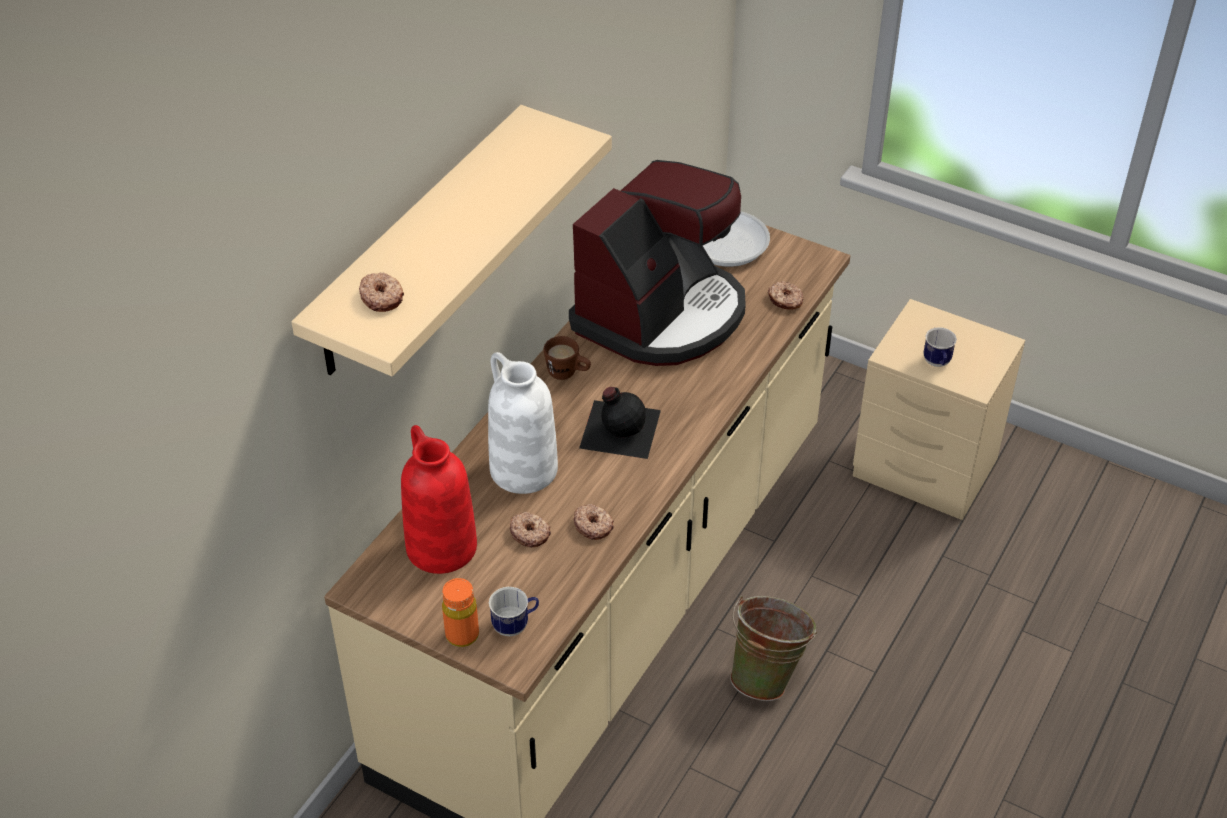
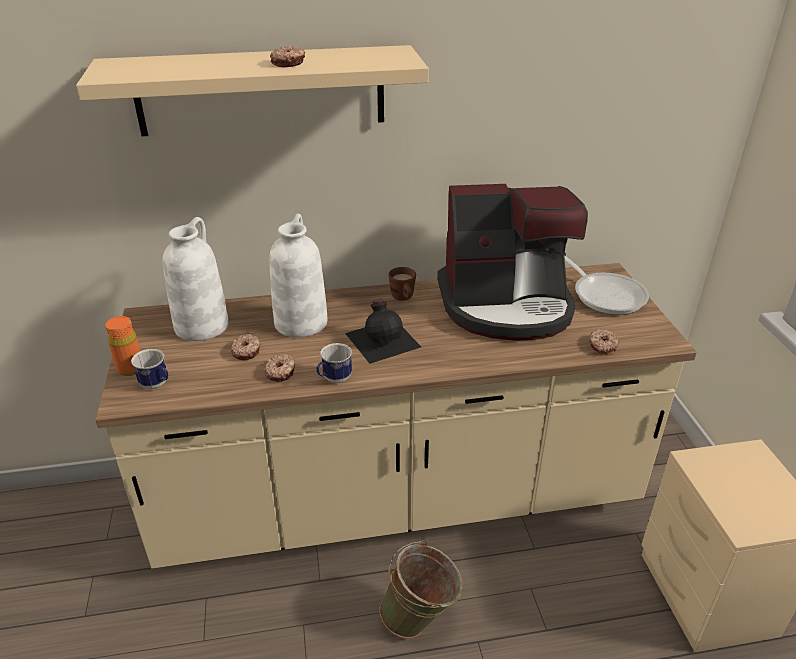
camera: 50 degrees right, 10 degrees down
donut [359,273,404,312] -> donut moved to [270,46,305,68]
red vase [401,425,477,574] -> white vase [163,217,229,341]
mug [923,327,957,367] -> mug moved to [316,343,352,383]

